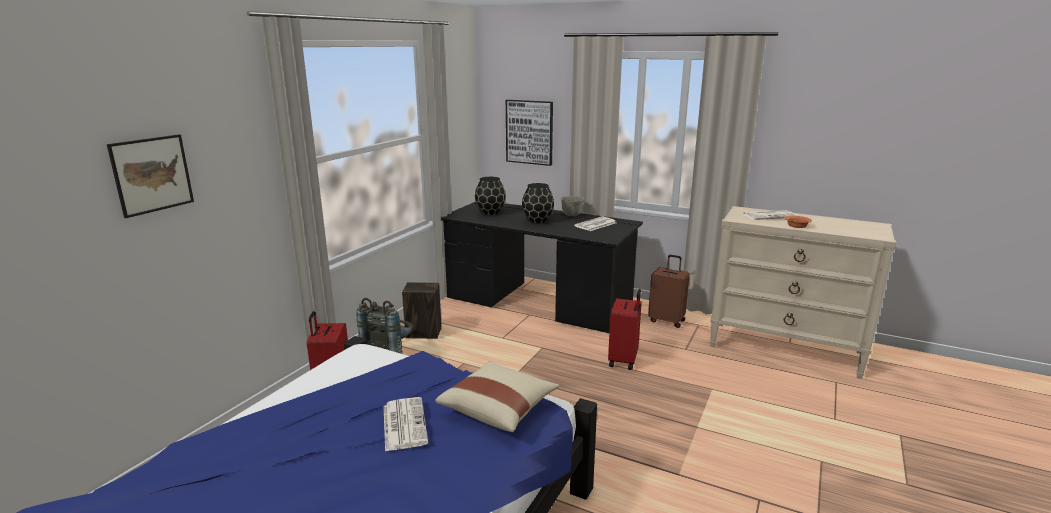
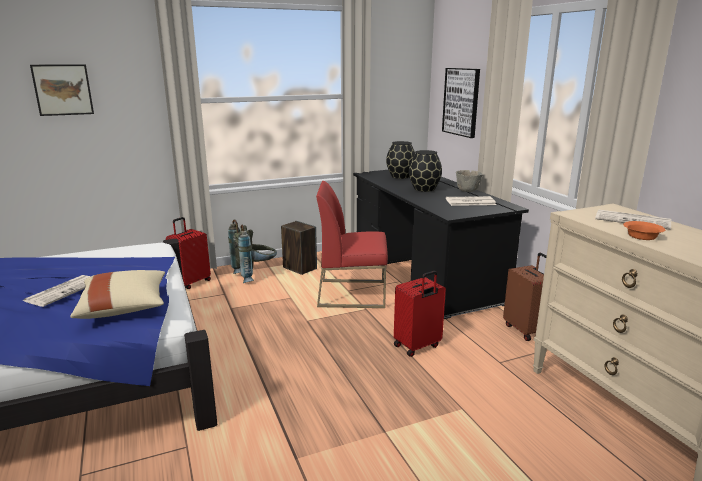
camera: 40 degrees right, 0 degrees up
none -> red chair [316,181,388,308]

